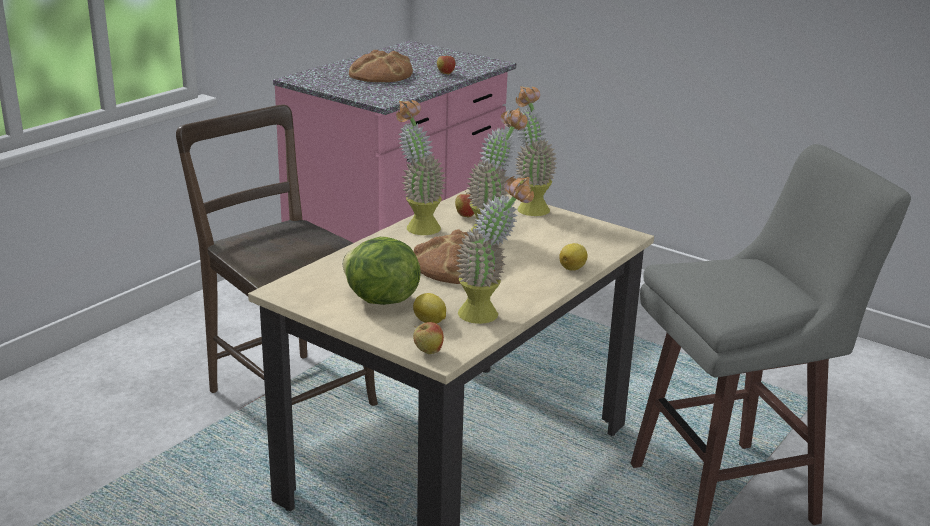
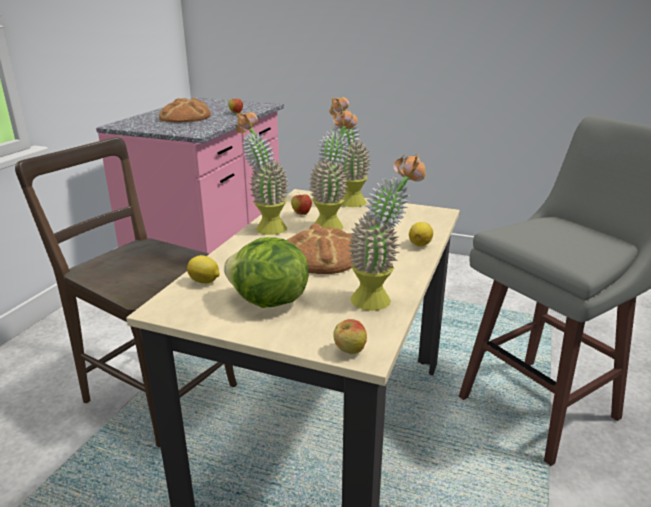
camera: 15 degrees left, 0 degrees up
lemon [413,293,446,324] -> lemon moved to [187,255,219,284]

